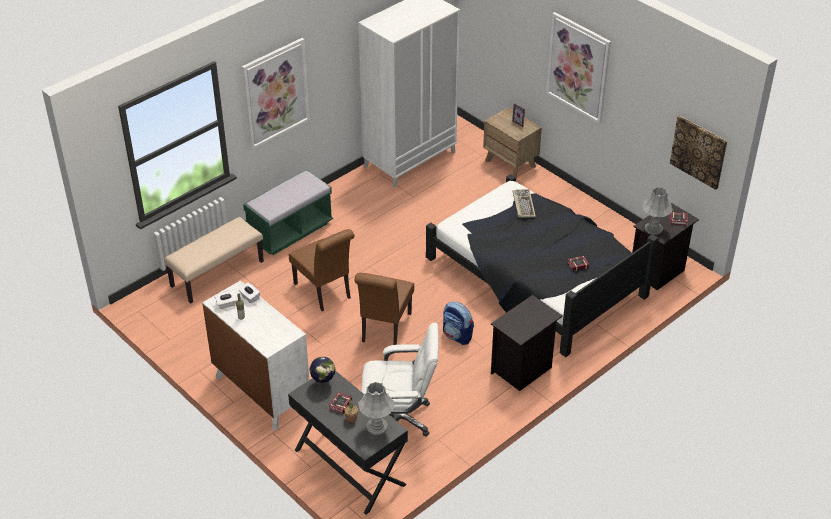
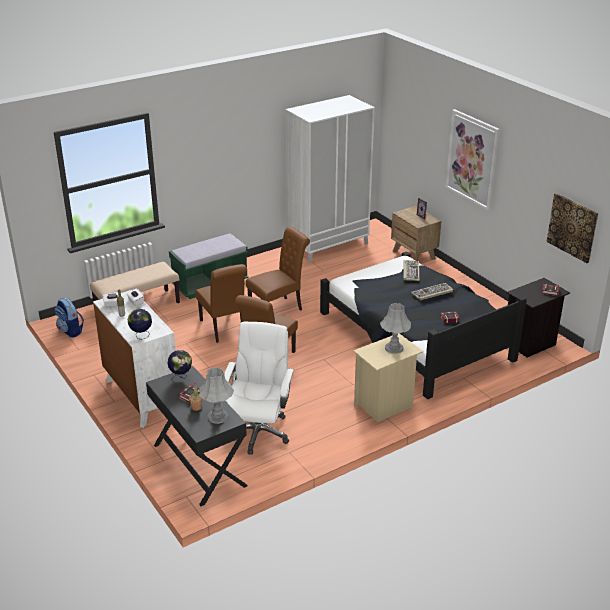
camera: 10 degrees right, 10 degrees down
picture [242,38,310,150] -> none
white office chair [361,323,439,436] -> white office chair turned 90 degrees counterclockwise [224,322,294,455]
backpack [443,302,474,345] -> backpack moved to [55,298,84,337]
black nightstand [491,295,563,391] -> beige nightstand [353,333,423,422]
grey table lamp [642,187,673,235] -> grey table lamp moved to [380,303,411,354]
none -> globe [127,309,152,339]
none -> brown chair [246,227,310,311]
none -> keyboard [411,283,453,300]

